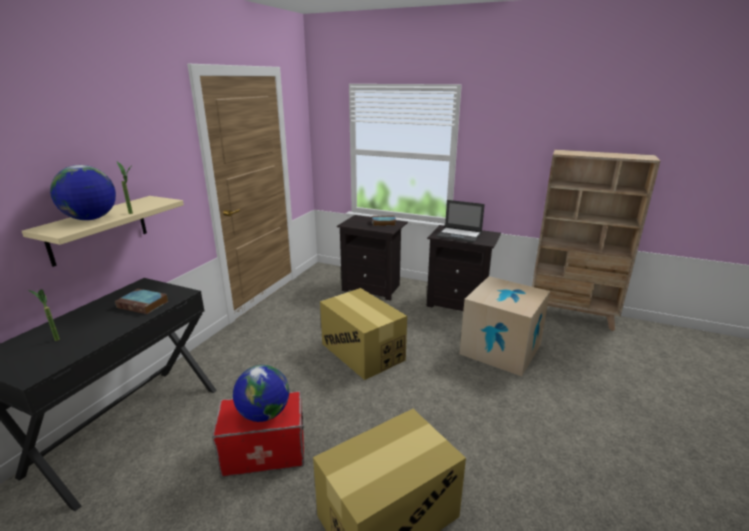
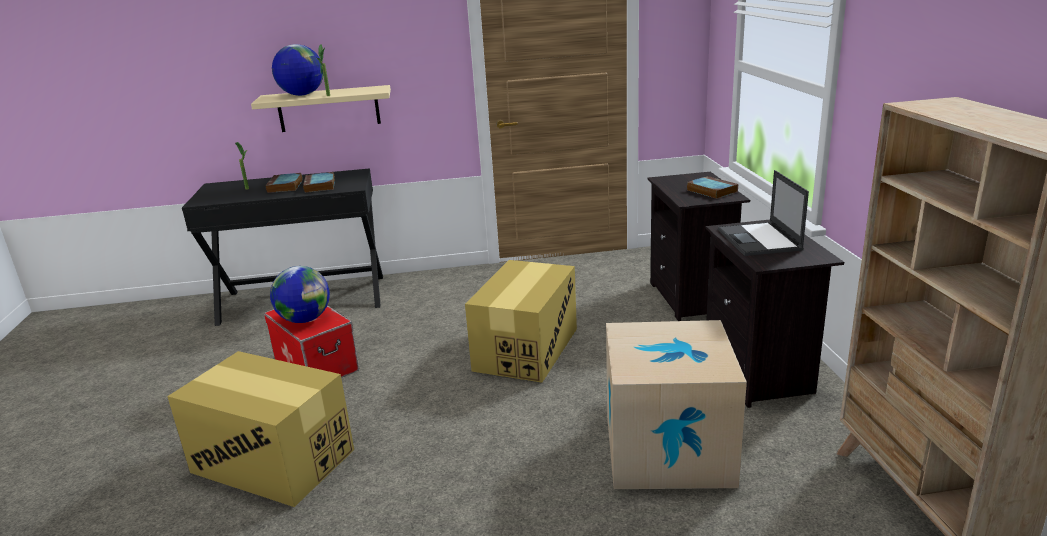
camera: 60 degrees right, 0 degrees up
none -> book [265,173,303,193]

